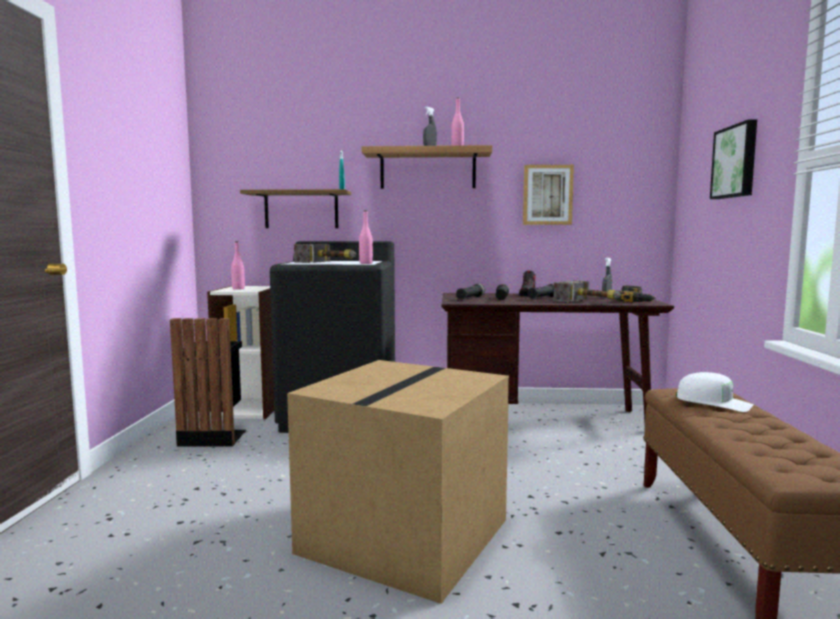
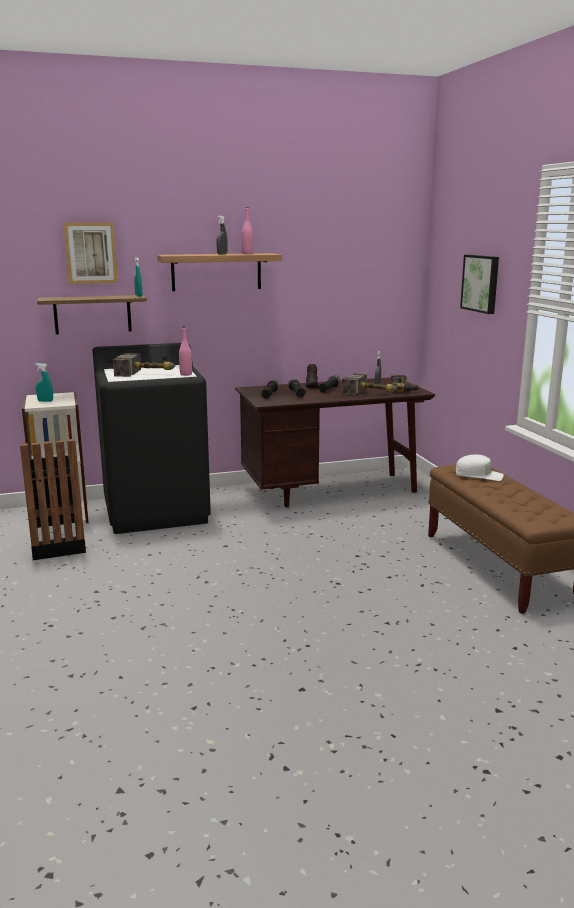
camera: 20 degrees left, 10 degrees up
pink bottle [231,241,245,290] -> turquoise spray bottle [35,363,53,402]
cardboard box [287,360,509,604] -> none
picture [523,165,574,225] -> picture moved to [63,223,118,284]

